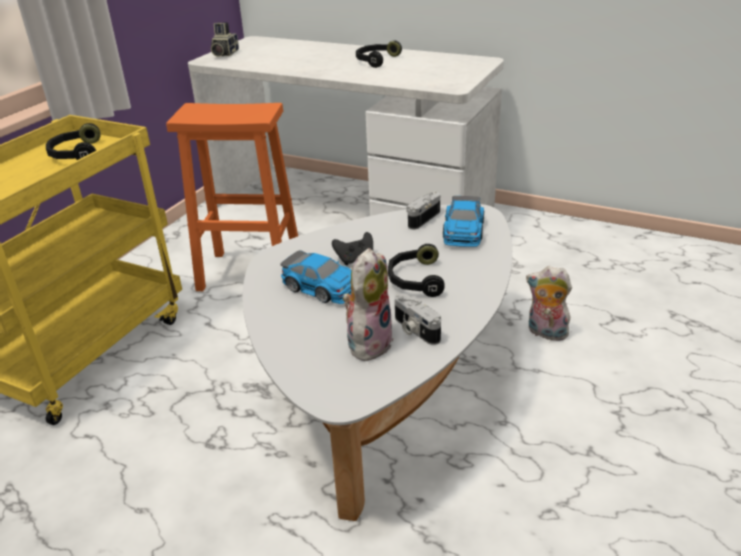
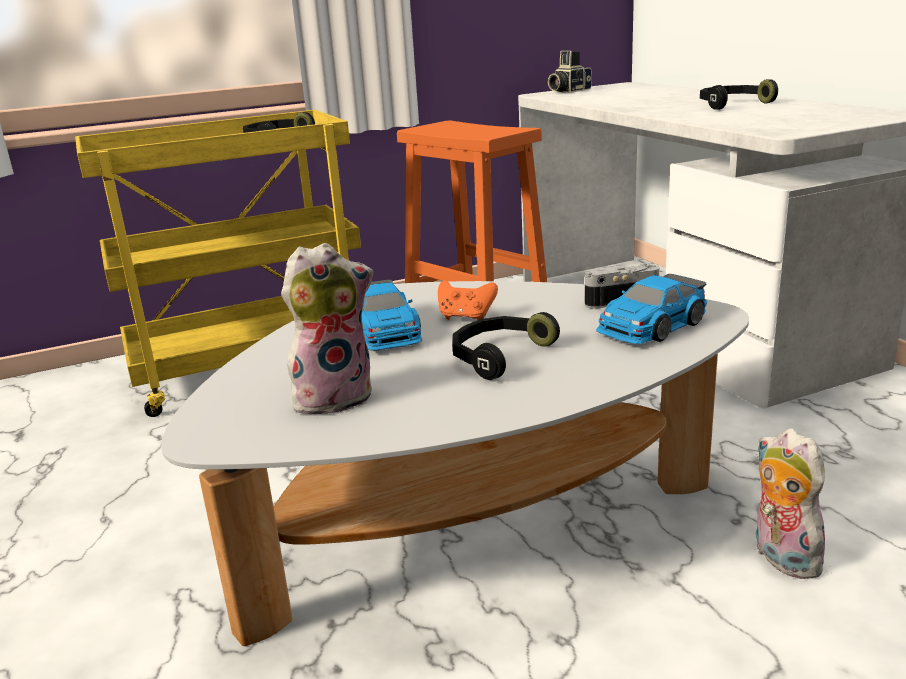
camera: 40 degrees right, 10 degrees down
black game controller [332,232,373,265] -> orange game controller [438,280,498,320]
camera [395,293,441,345] -> none

